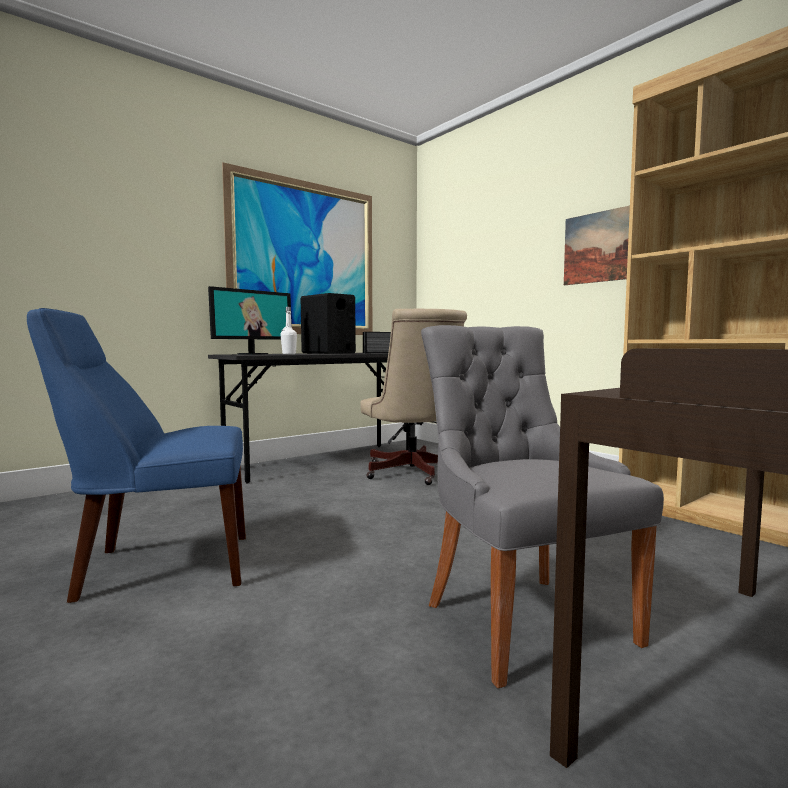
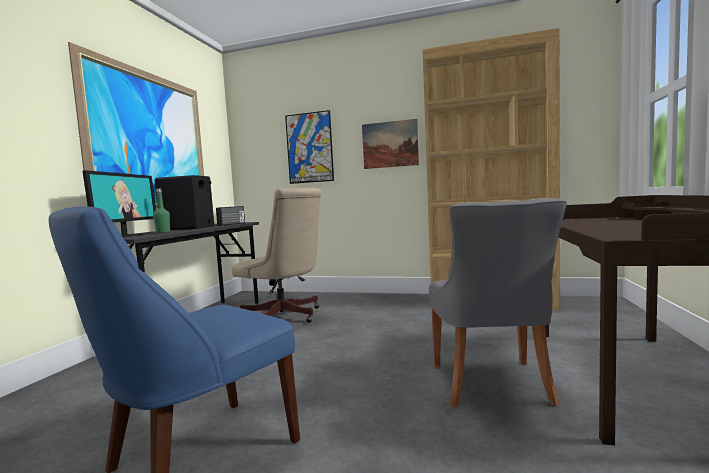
camera: 35 degrees left, 0 degrees up
white bottle [281,307,297,354] -> green bottle [153,189,170,233]
grey chair [421,325,664,688] -> grey chair turned 120 degrees counterclockwise [429,198,567,408]
none -> picture [285,110,334,184]

